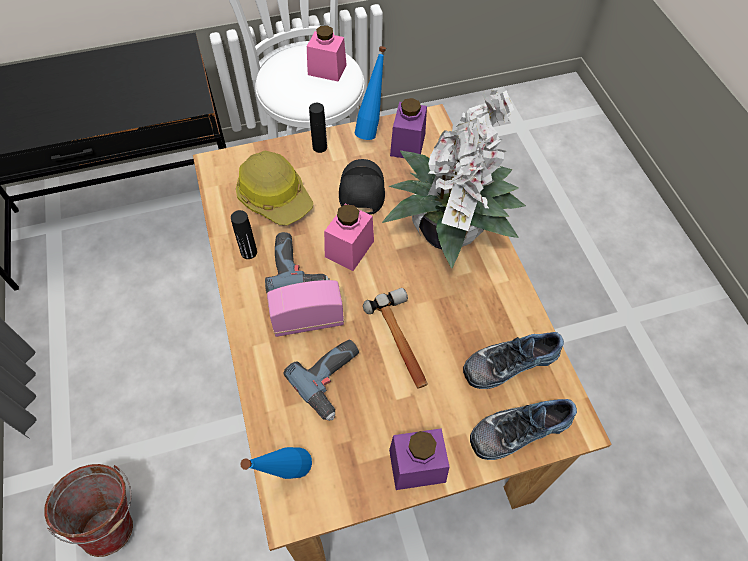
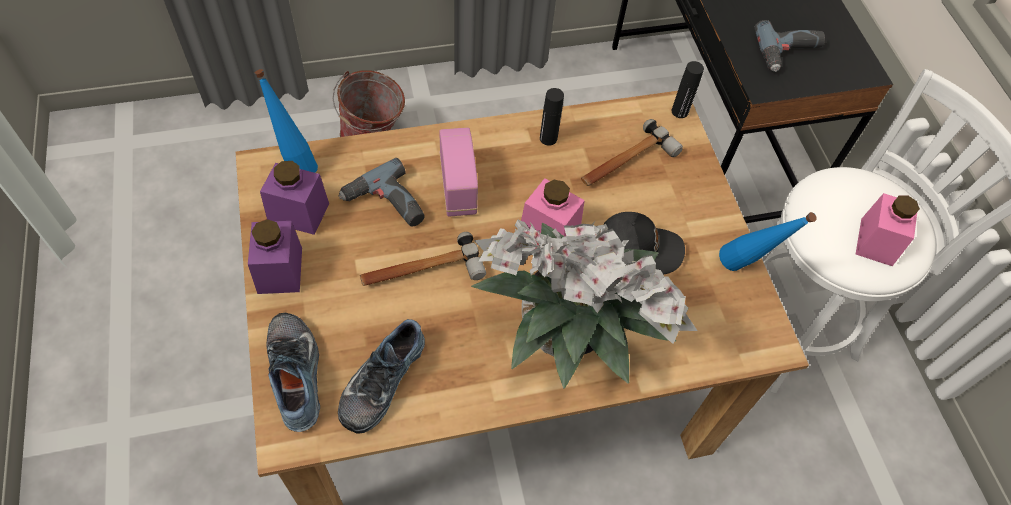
camera: 90 degrees right, 0 degrees up
hard hat [236,151,313,226] -> hammer [581,119,683,186]
power drill [265,232,330,293] -> power drill moved to [754,20,825,72]
black bottle [309,103,327,153] -> black bottle moved to [672,61,704,118]
purple jar [390,98,427,158] -> purple jar moved to [260,161,329,235]
shoe [463,332,564,389] -> shoe turned 135 degrees counterclockwise [338,319,425,434]

